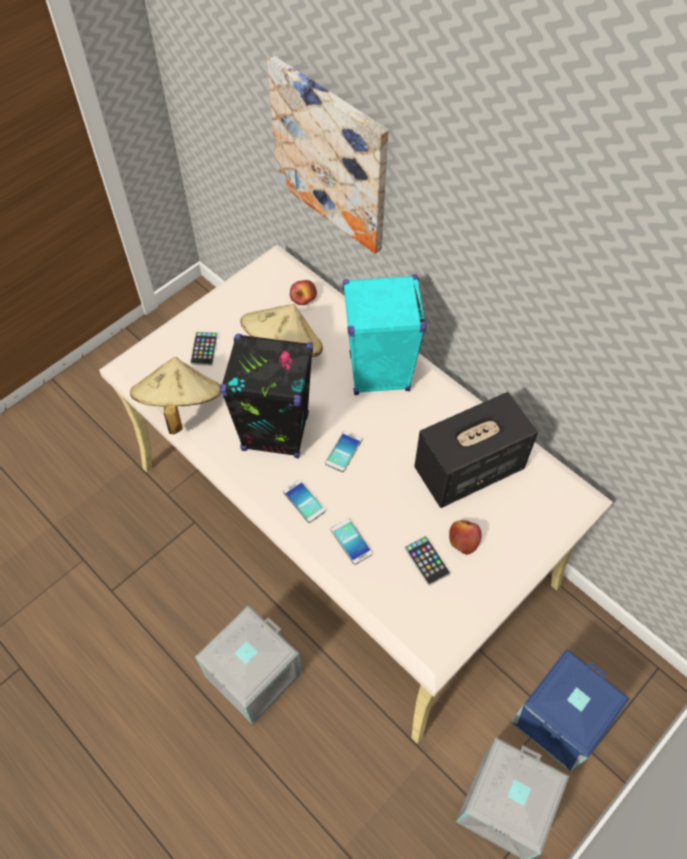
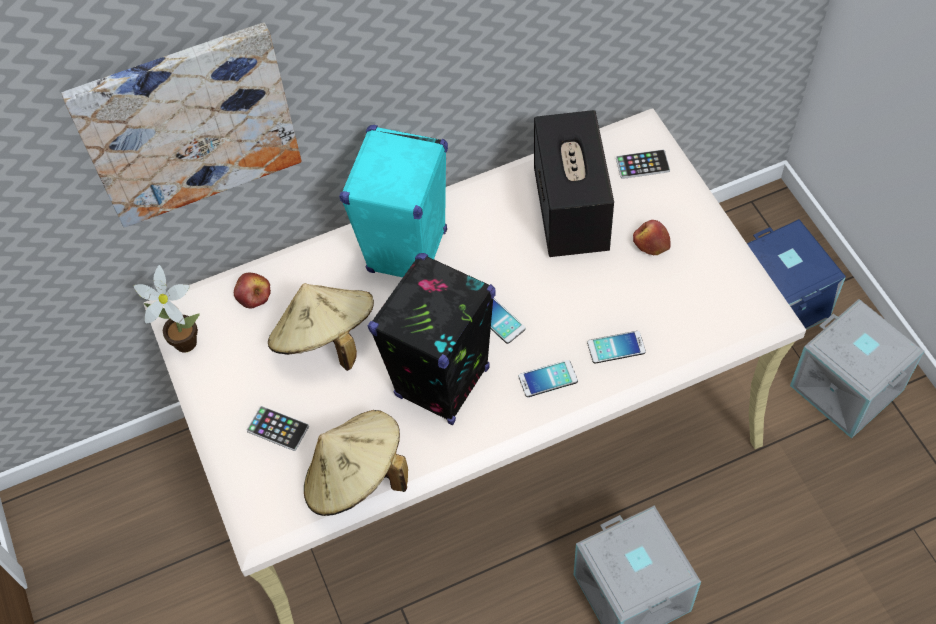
camera: 65 degrees left, 0 degrees up
phone [405,536,450,586] -> phone moved to [616,149,670,179]
none -> potted plant [134,265,200,352]

